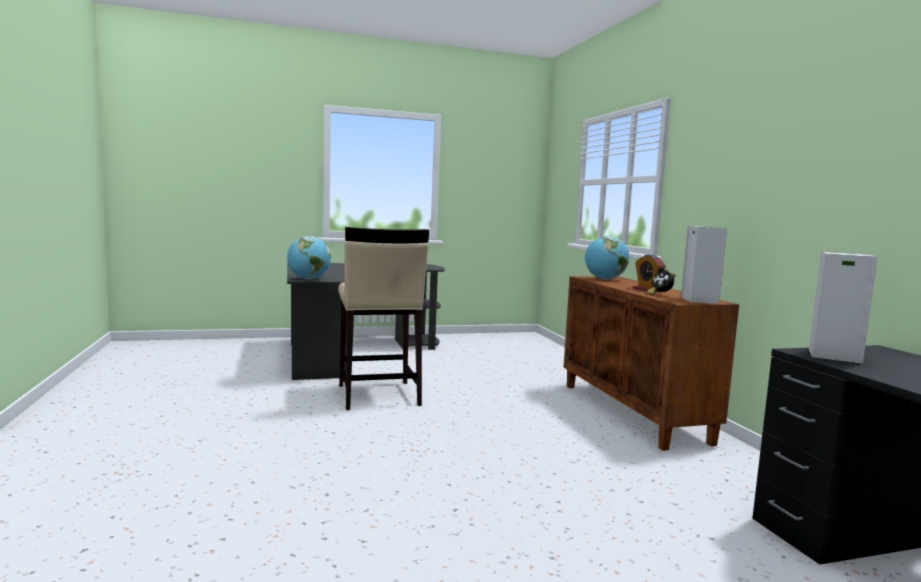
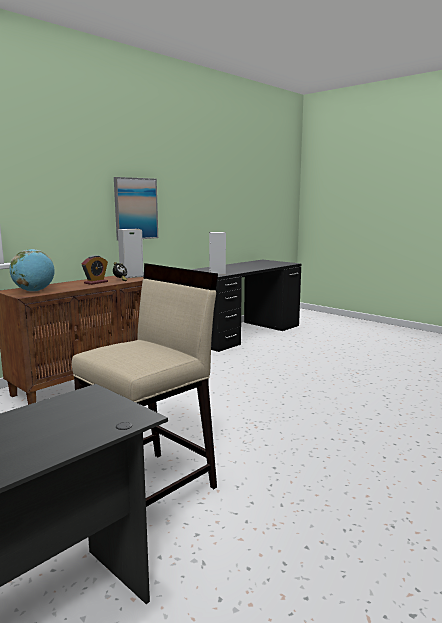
camera: 120 degrees left, 5 degrees up
globe [287,236,331,279] -> none
none -> picture [114,177,158,241]

